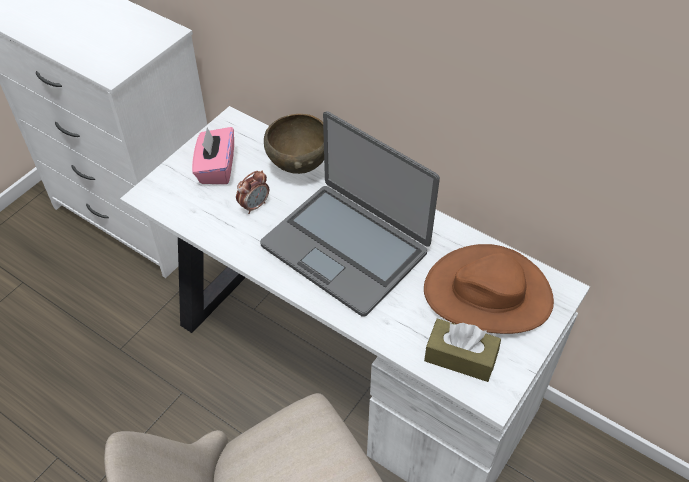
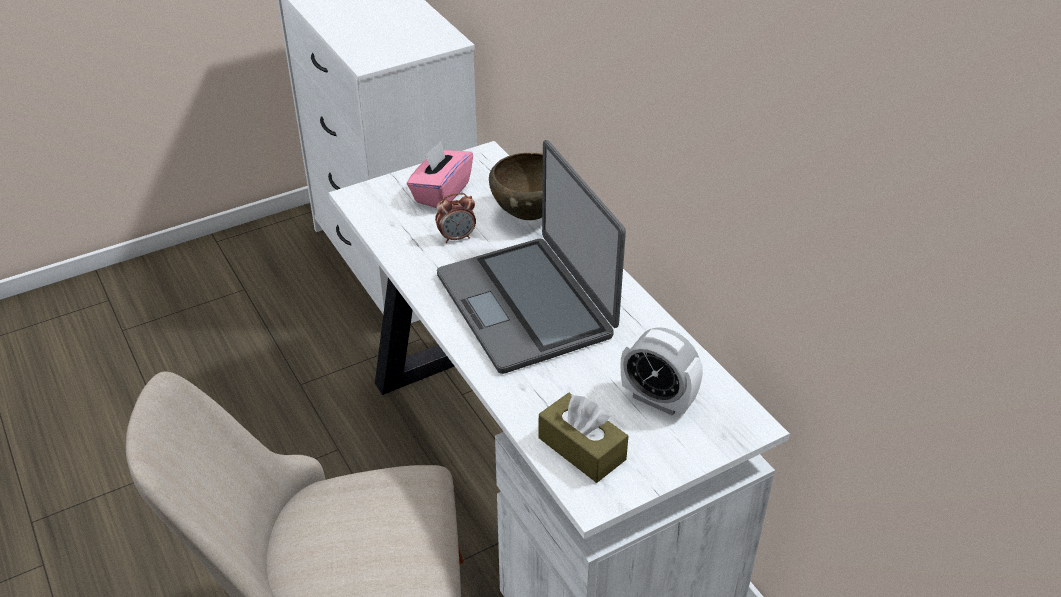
camera: 25 degrees right, 10 degrees down
brown hat [424,244,554,334] -> alarm clock [620,327,703,416]

